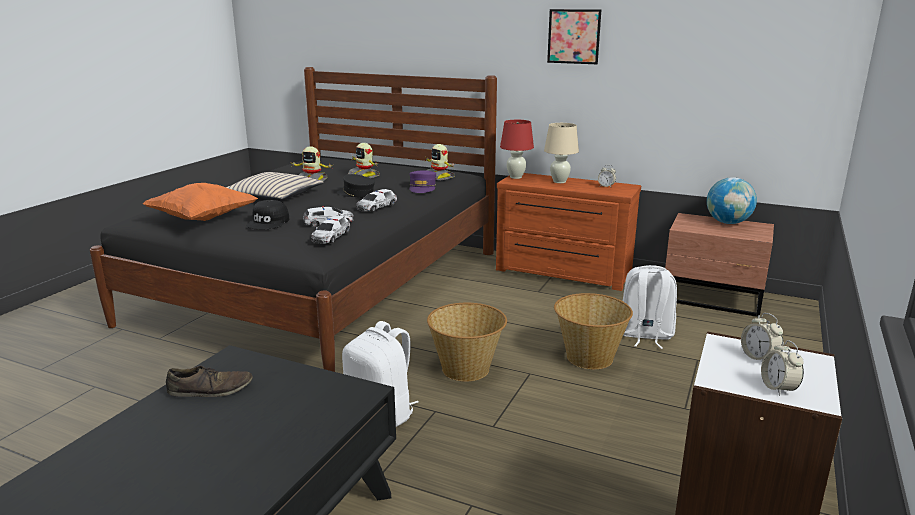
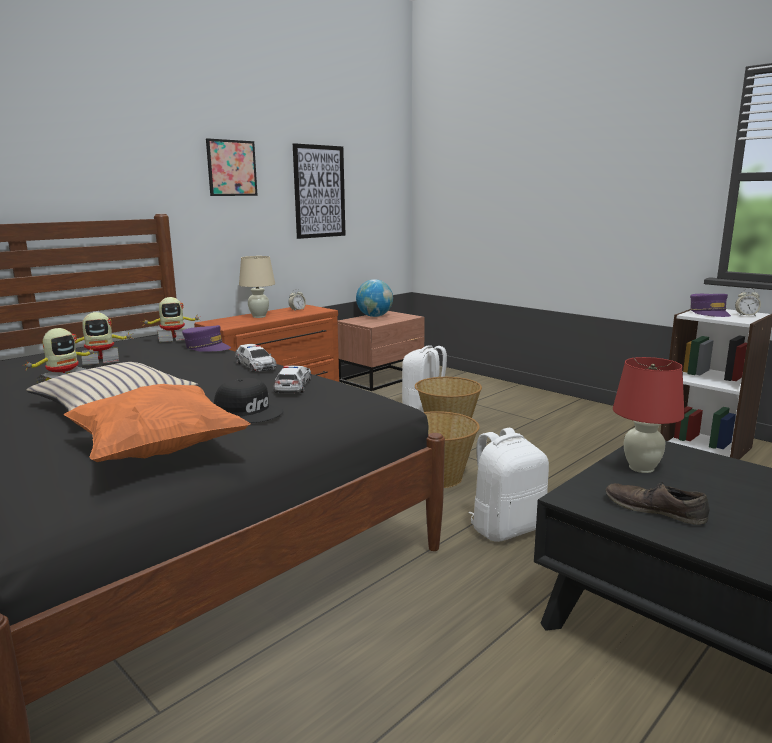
camera: 70 degrees left, 5 degrees down
brown shoe [166,366,253,397] -> brown shoe turned 60 degrees counterclockwise [606,482,709,525]
toy car [311,216,350,244] -> none
black cap [337,174,375,198] -> none
red table lamp [500,120,534,179] -> red table lamp moved to [613,357,685,473]
alarm clock [741,313,783,361] -> purple cap [690,294,731,317]
none -> picture [293,143,345,239]

